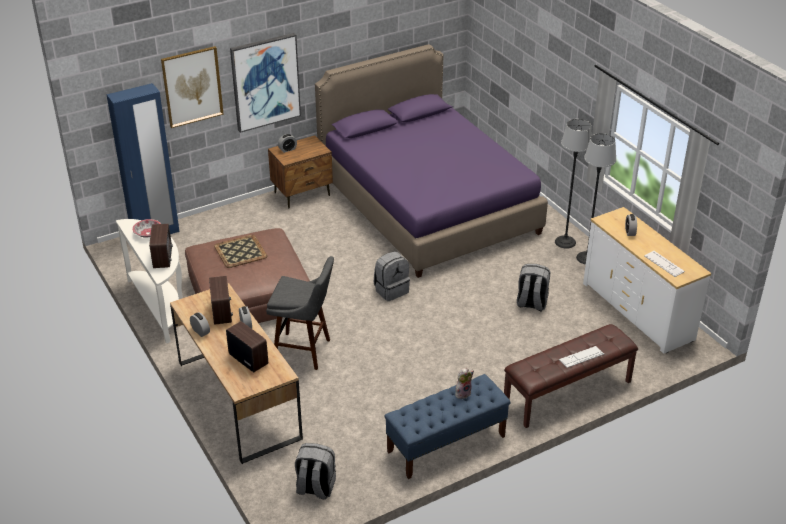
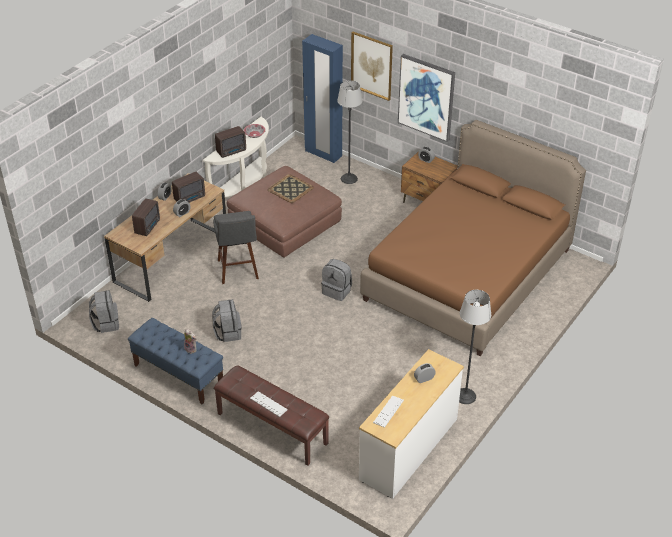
camera: 65 degrees right, 5 degrees up
purple bed [315,44,548,278] -> brown bed [360,120,586,356]
grey backpack [517,264,550,311] -> grey backpack moved to [212,299,242,342]
floor lamp [555,119,592,249] -> floor lamp moved to [337,80,362,184]

